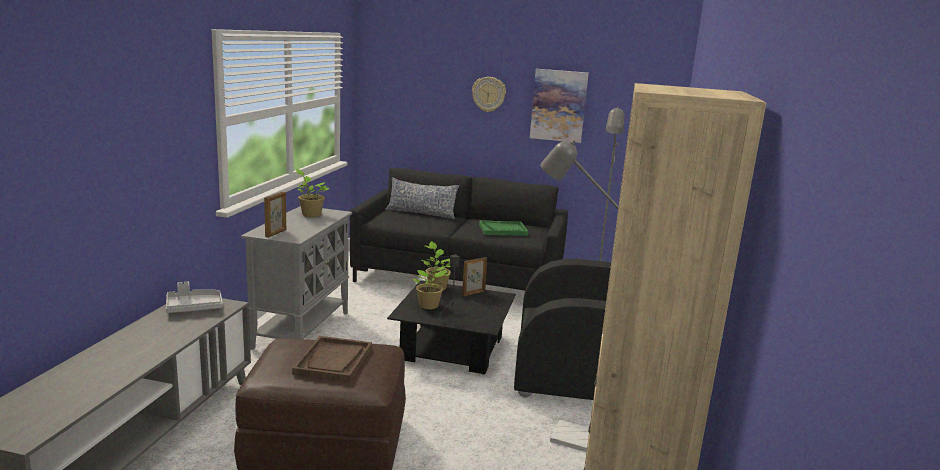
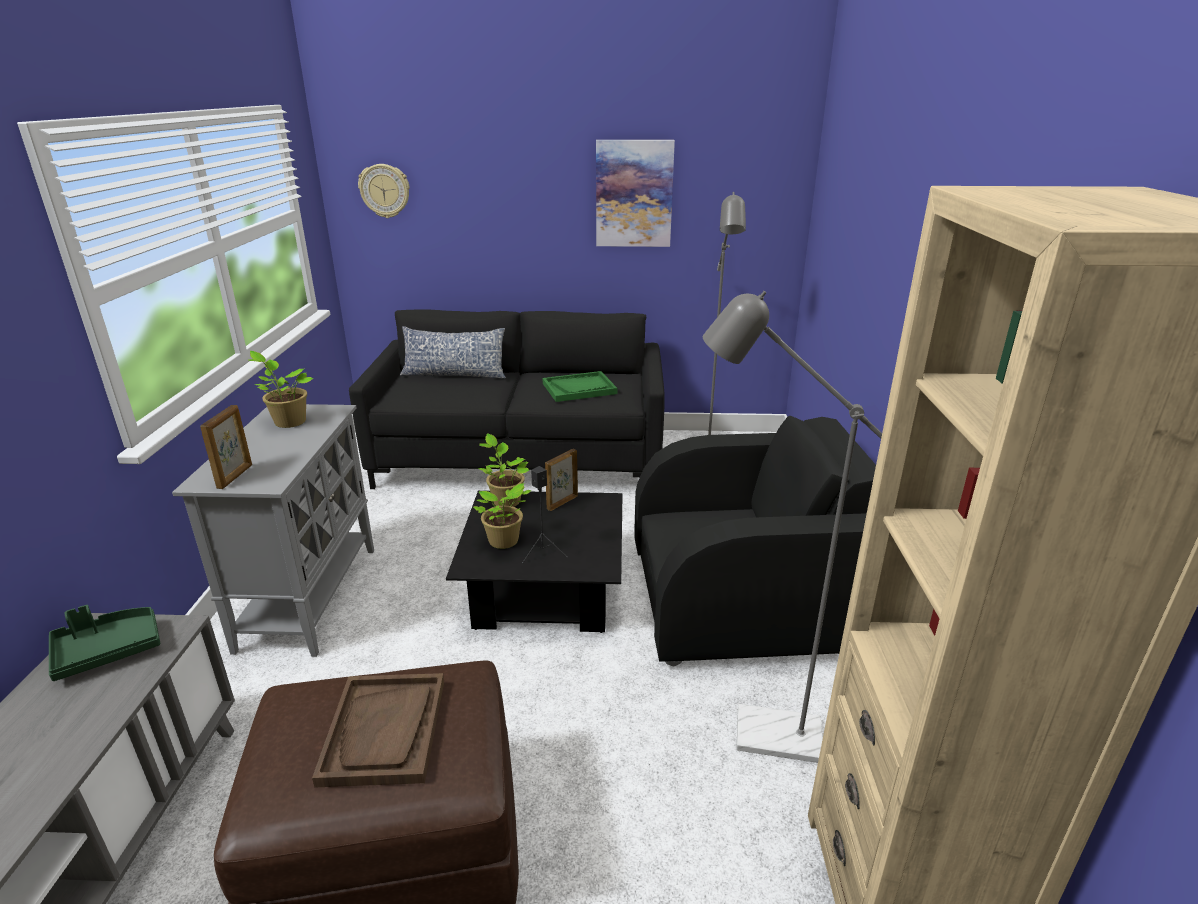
camera: 10 degrees left, 10 degrees up
grey tray [166,282,223,313] -> green tray [49,605,160,681]
wall clock [472,77,506,112] -> wall clock moved to [358,164,410,218]

